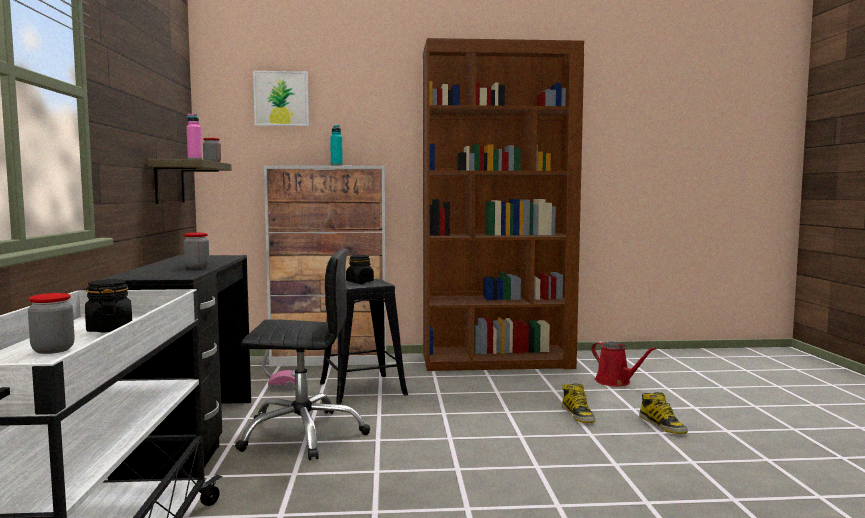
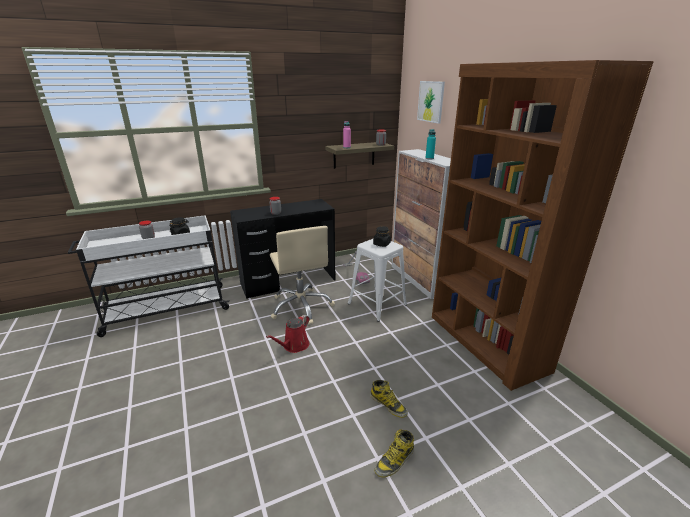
camera: 70 degrees right, 20 degrees up
black office chair [235,249,370,460] -> beige office chair [270,226,335,325]
black stool [320,279,408,404] -> white stool [348,239,407,322]
boot [562,383,595,423] -> boot turned 105 degrees counterclockwise [370,380,408,418]
red watering can [591,341,656,386] -> red watering can moved to [266,315,309,353]

